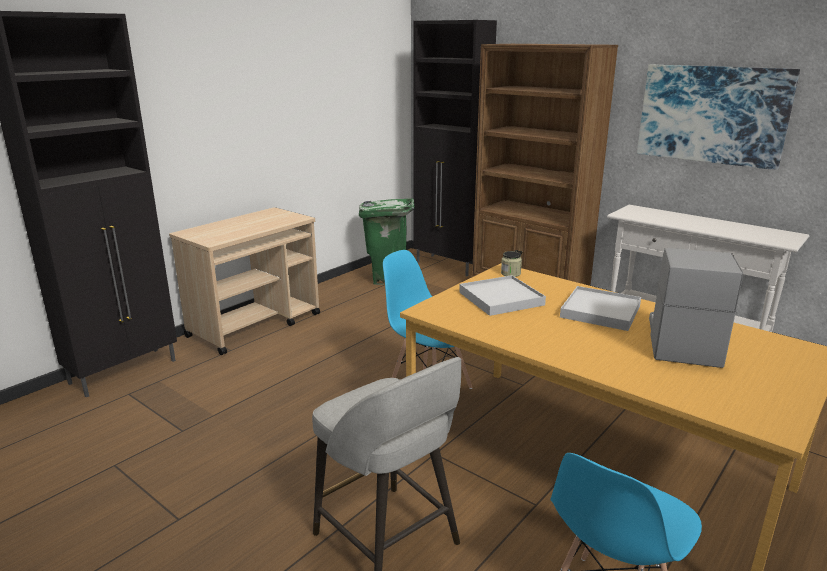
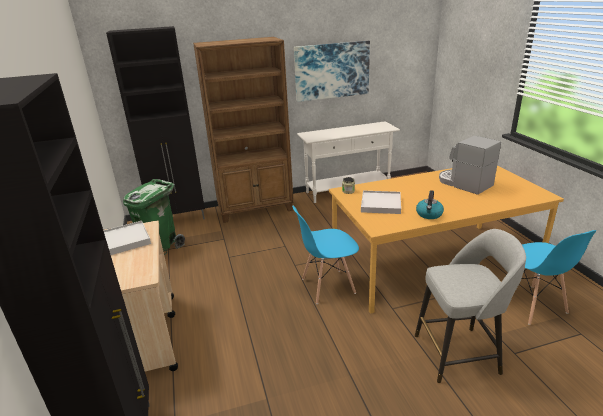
camera: 55 degrees left, 5 degrees up
white tray [560,286,641,331] -> white tray moved to [103,221,151,255]
none -> kettle [416,190,444,219]

